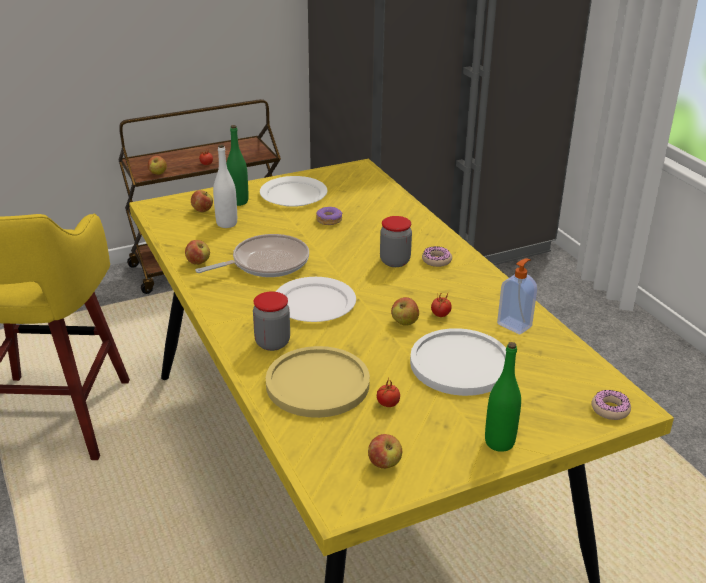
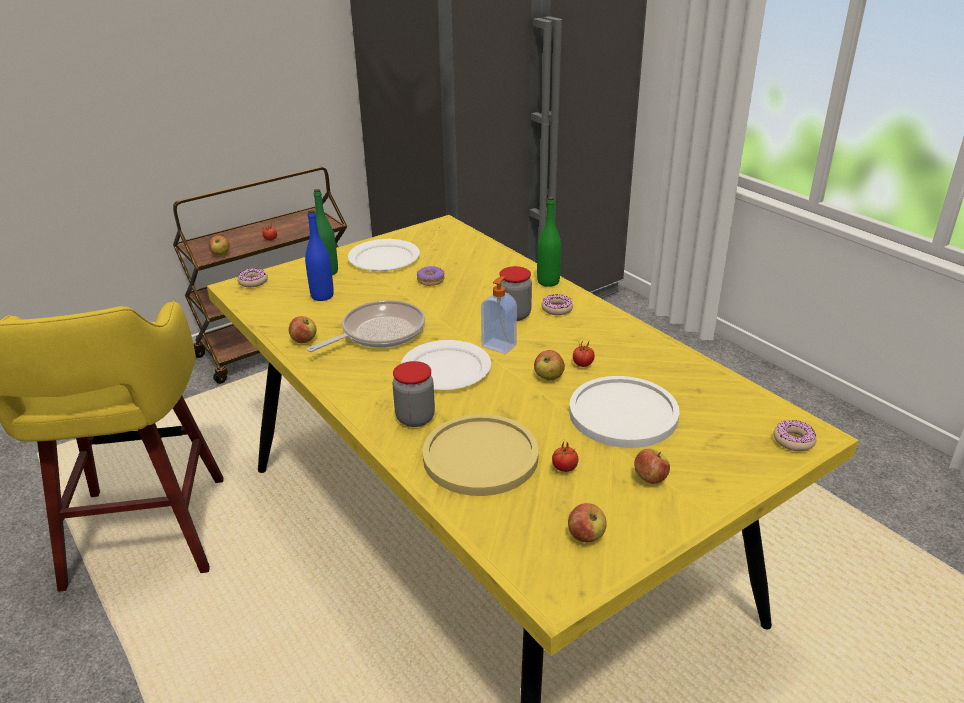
camera: 10 degrees left, 0 degrees up
apple [191,190,213,212] -> apple moved to [634,449,670,484]
white bottle [213,144,237,228] -> blue bottle [305,210,334,301]
green bottle [485,342,521,452] -> green bottle moved to [537,197,562,287]
soap dispenser [497,258,537,335] -> soap dispenser moved to [481,276,517,354]
none -> donut [237,268,268,287]

